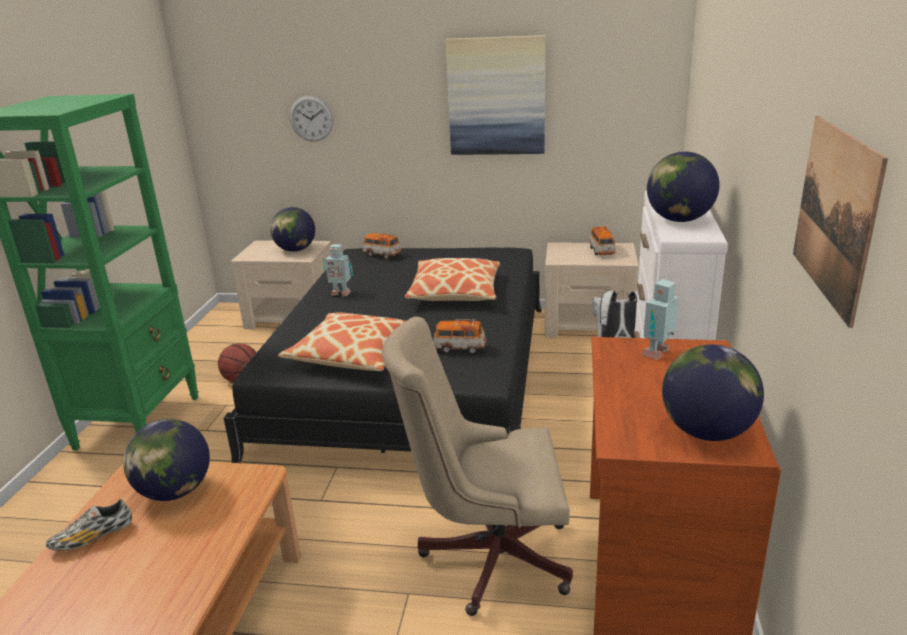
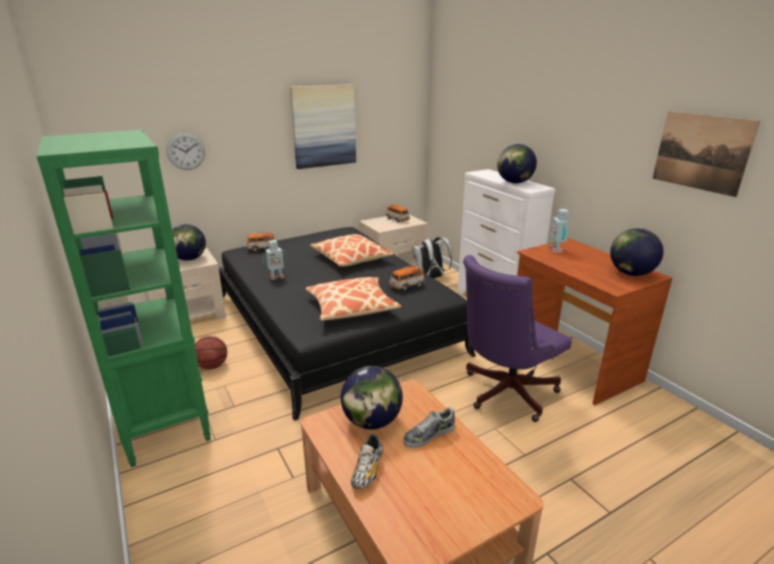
camera: 40 degrees left, 0 degrees up
beige office chair [382,317,573,616] -> purple office chair [463,255,571,422]
none -> shoe [403,407,455,448]

